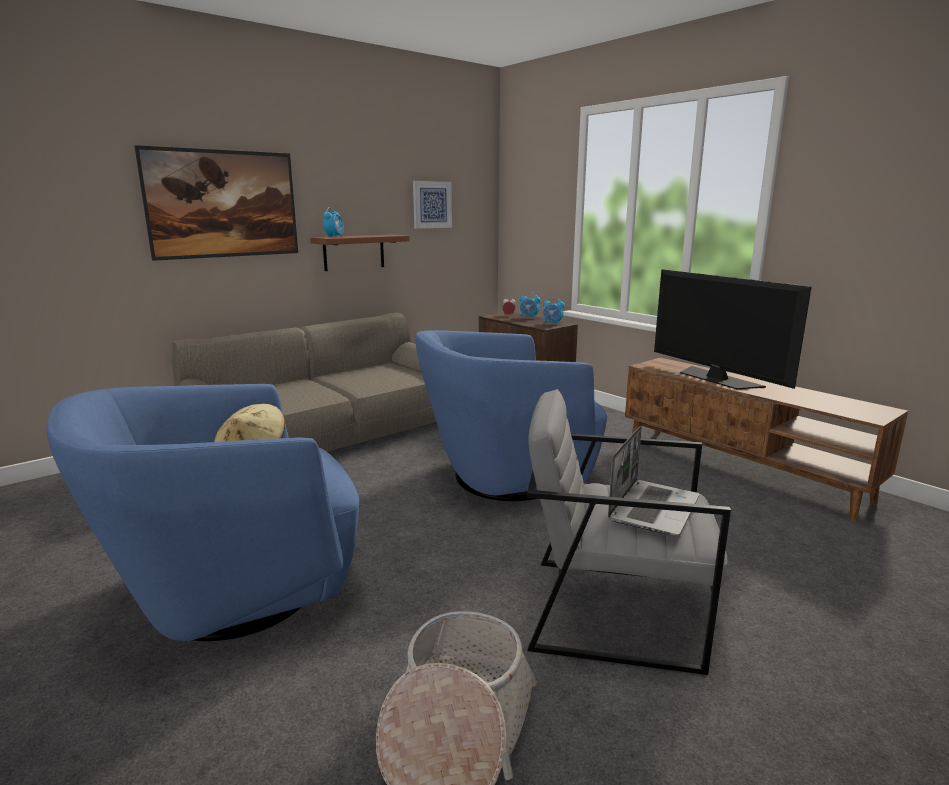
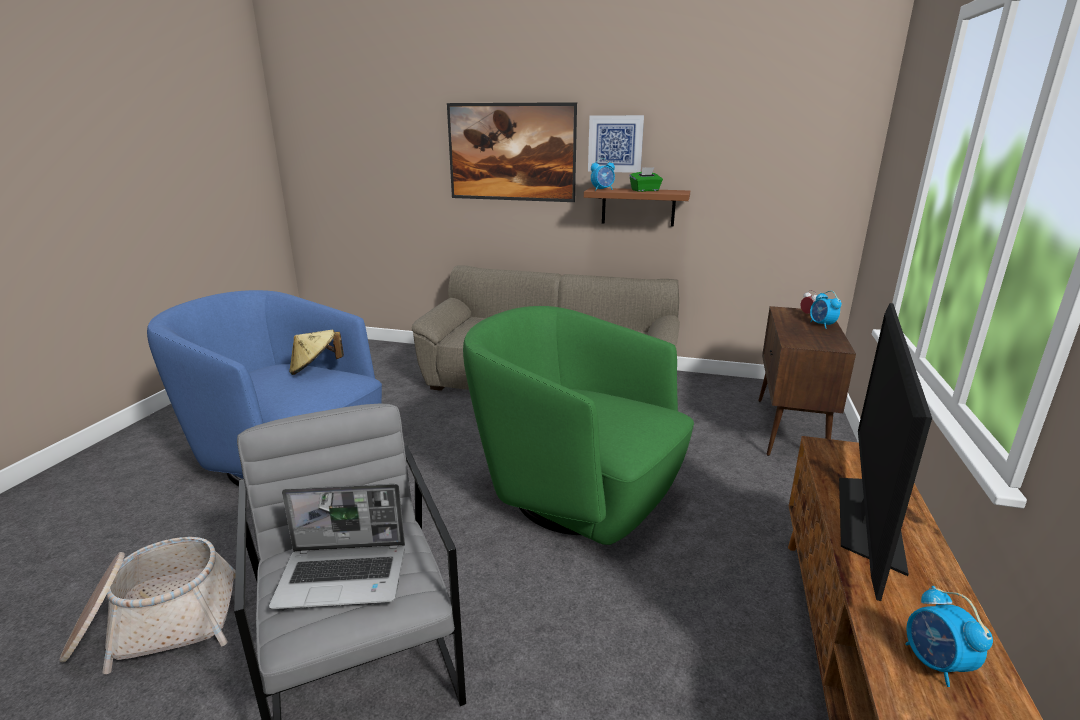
camera: 55 degrees right, 5 degrees up
picture [413,181,452,229] -> picture moved to [588,115,644,173]
blue armchair [415,330,607,501] -> green armchair [463,306,694,545]
alarm clock [543,297,565,325] -> alarm clock moved to [905,586,993,687]
none -> green tissue box [630,167,663,192]

